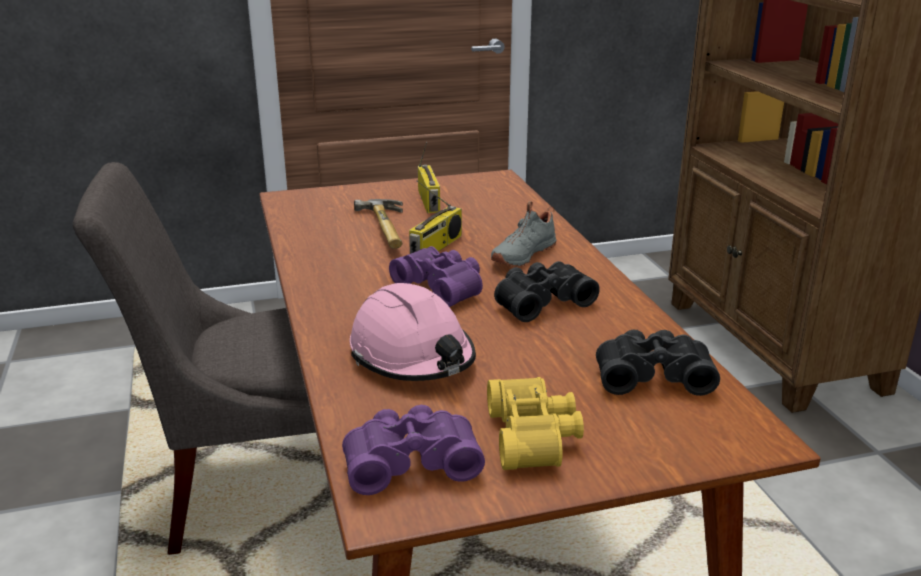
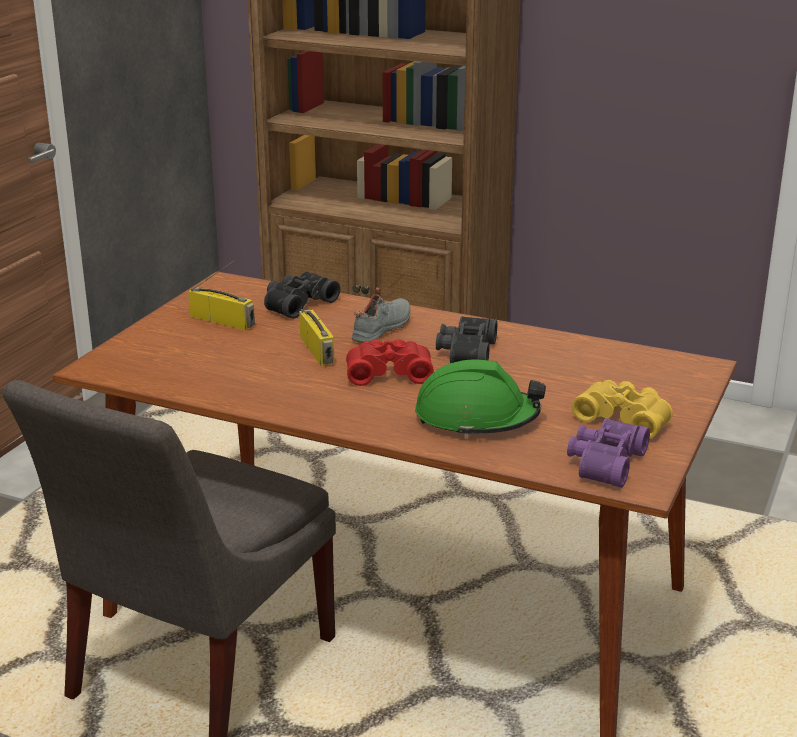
camera: 50 degrees left, 0 degrees up
pink hard hat [350,283,476,381] -> green hard hat [415,359,546,438]
hammer [354,199,403,249] -> none
purple binoculars [389,246,483,307] -> red binoculars [346,339,434,386]
grey shoe [491,201,556,267] -> grey shoe turned 135 degrees counterclockwise [352,287,411,343]
black binoculars [596,330,720,396] -> black binoculars moved to [264,271,340,319]

